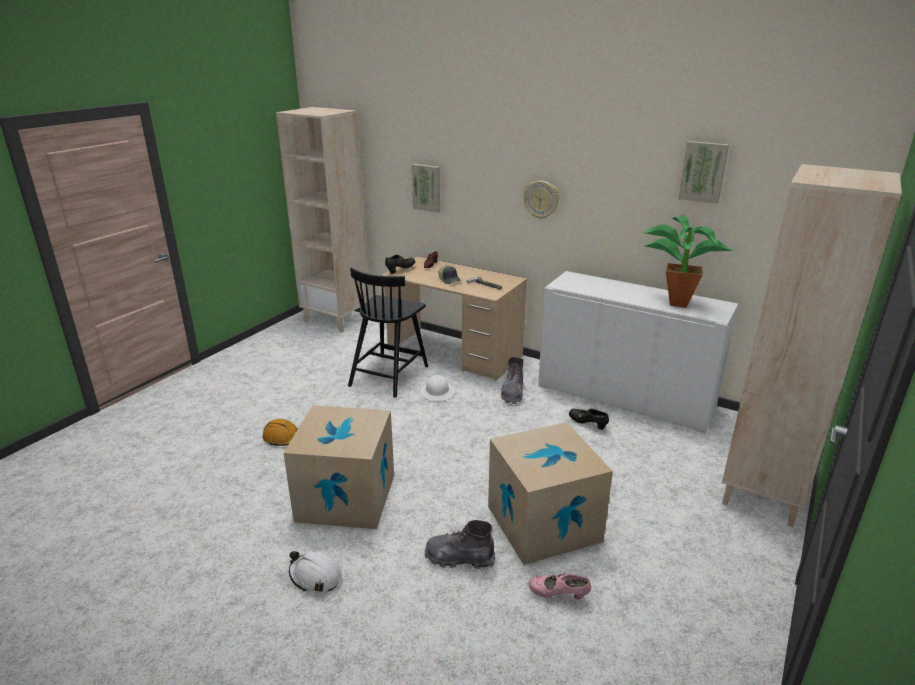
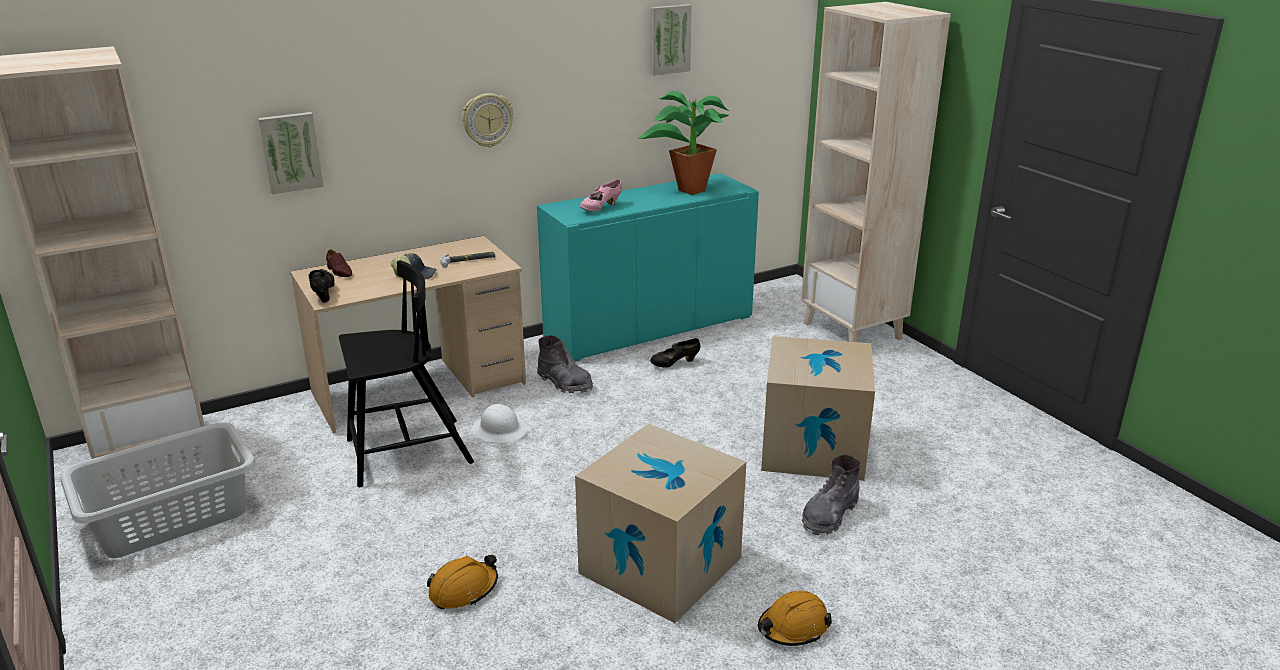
camera: 60 degrees left, 0 degrees up
white hard hat [289,551,342,592] -> orange hard hat [758,591,832,646]
black chair [348,267,428,397] -> black chair turned 75 degrees counterclockwise [339,260,474,487]
pink shoe [528,573,591,599] -> pink shoe moved to [580,179,622,211]
white cabinet [538,271,738,433] -> turquoise cabinet [537,173,759,361]
none -> grey laundry basket [60,423,256,558]

